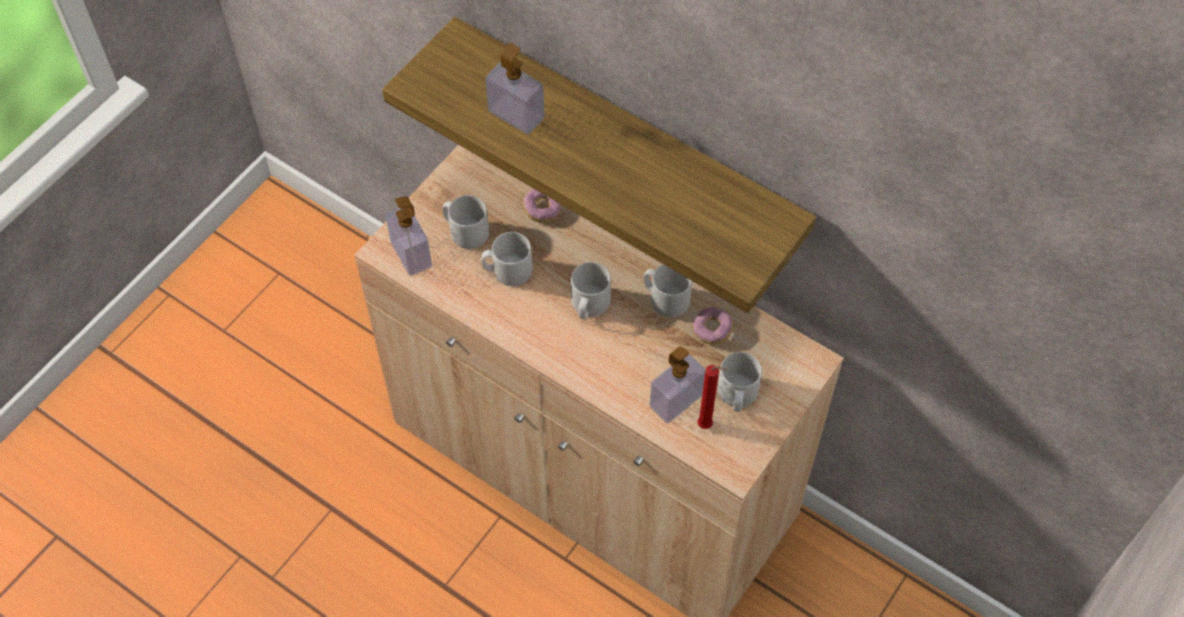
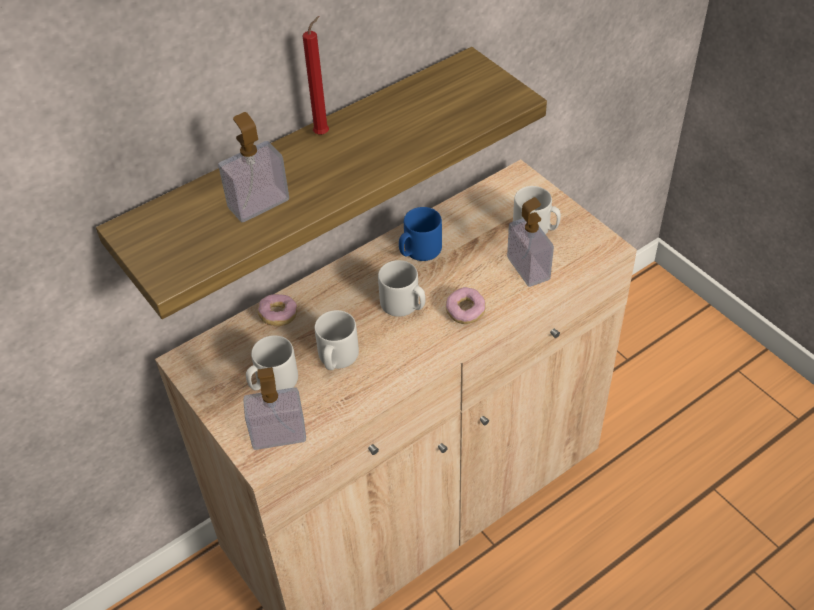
camera: 70 degrees left, 10 degrees down
grey mug [644,264,692,317] -> blue mug [399,207,442,261]
donut [693,307,733,345] -> donut moved to [446,287,485,324]
red candle [697,365,726,429] -> red candle moved to [303,16,329,135]

